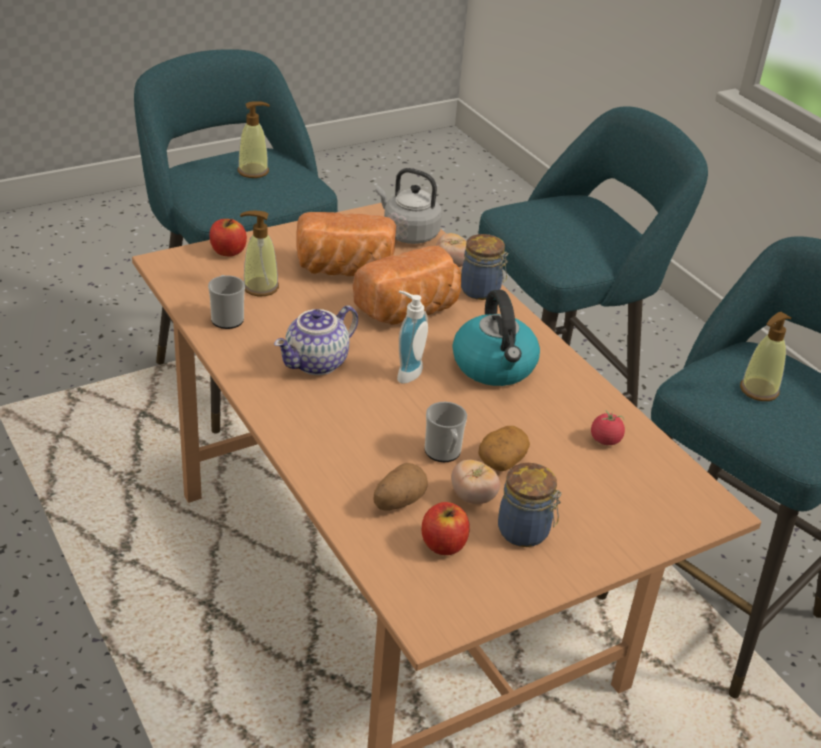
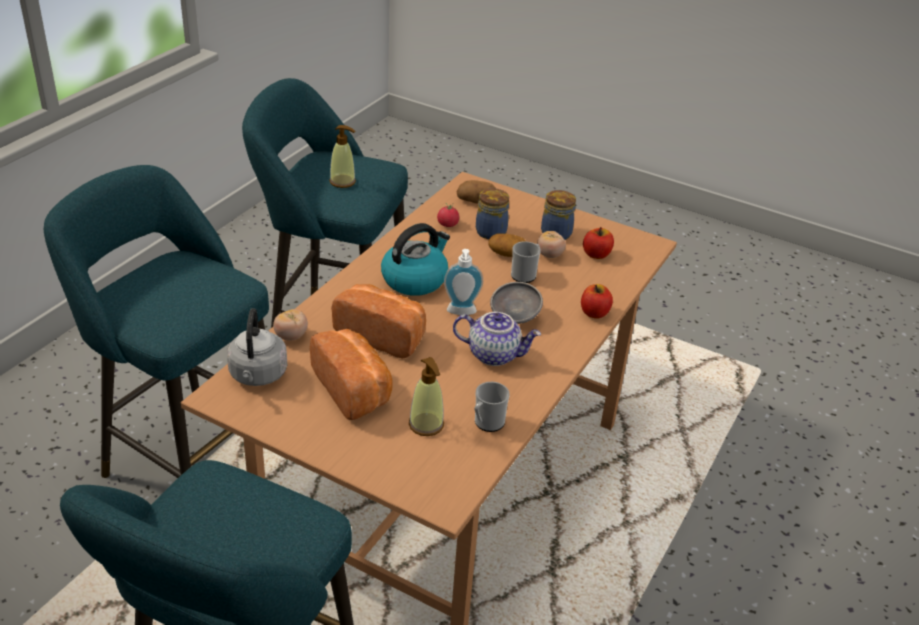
camera: 120 degrees left, 0 degrees up
apple [210,219,247,257] -> apple moved to [581,284,613,319]
soap dispenser [238,101,270,178] -> none
potato [373,463,428,511] -> potato moved to [457,180,496,203]
jar [461,234,509,300] -> jar moved to [476,188,509,239]
none -> grey bowl [490,282,543,324]

